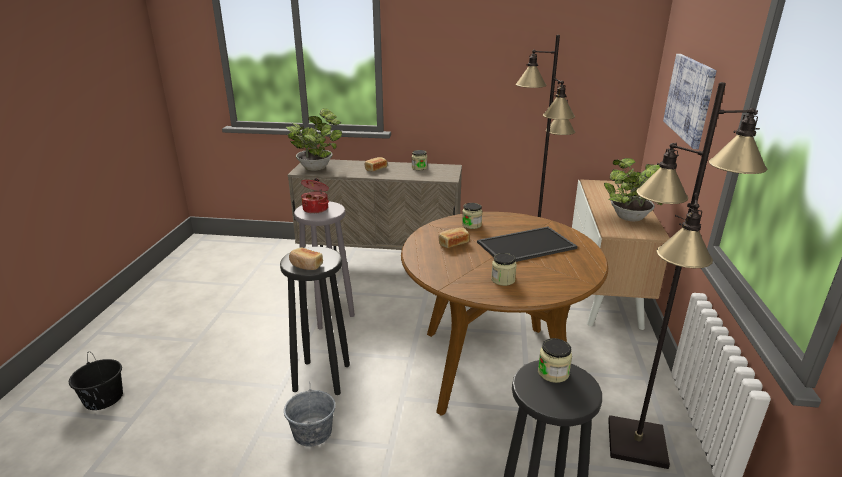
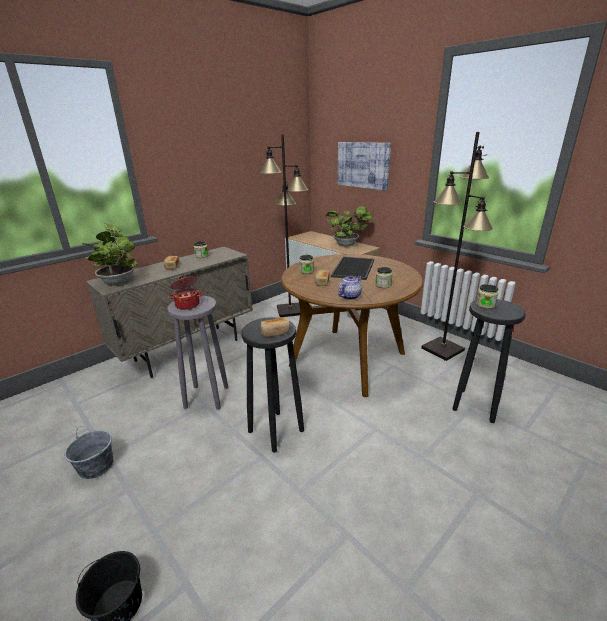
camera: 50 degrees left, 0 degrees up
grey bucket [284,389,335,447] -> grey bucket moved to [64,426,113,479]
none -> teapot [338,275,362,300]

